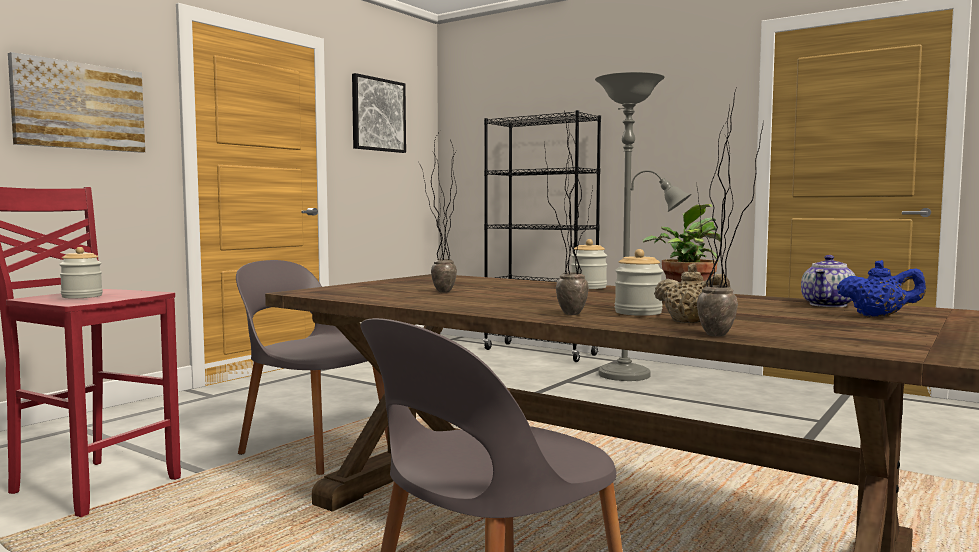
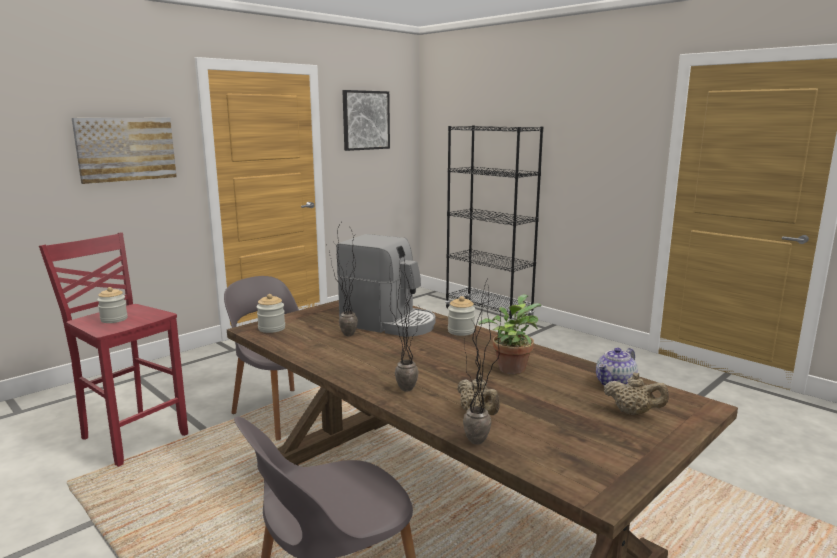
camera: 10 degrees right, 10 degrees up
grey floor lamp [595,72,691,381] -> none
jar [615,249,663,316] -> jar moved to [256,294,285,333]
blue teapot [837,260,926,317] -> beige teapot [604,373,669,415]
none -> coffee machine [336,234,436,337]

